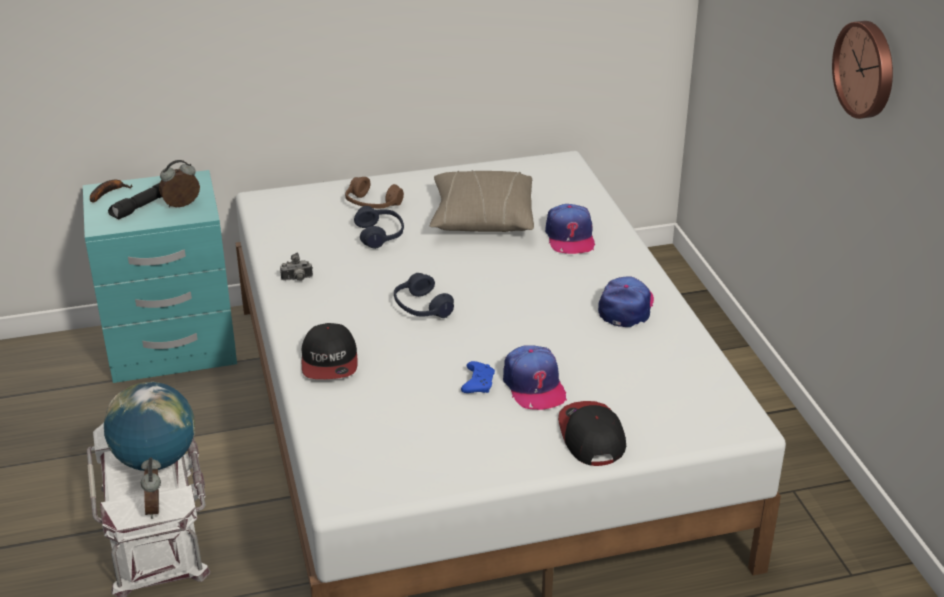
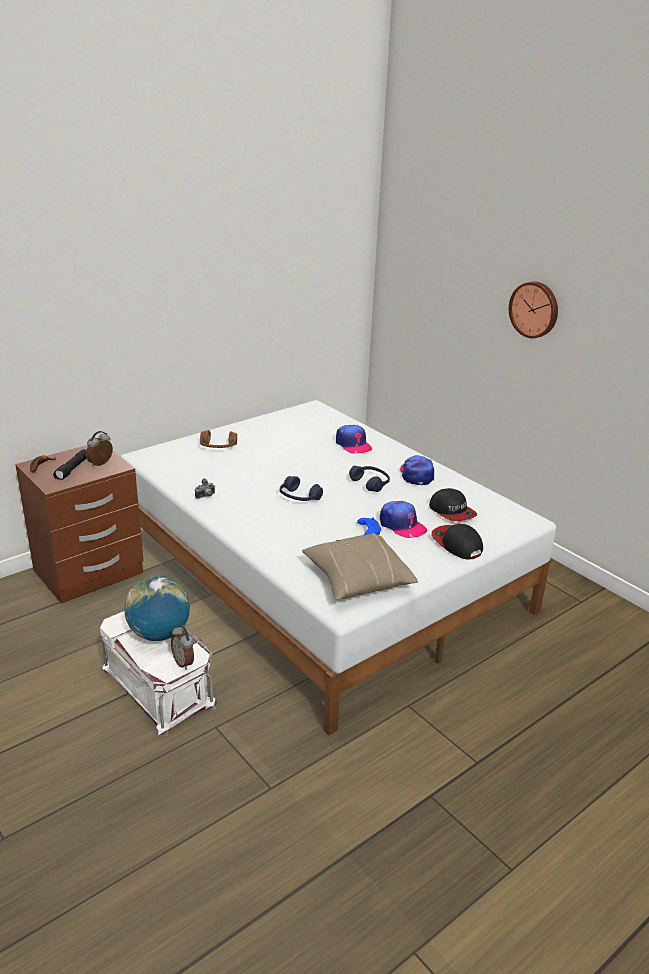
camera: 25 degrees left, 5 degrees down
turquoise nightstand [83,170,237,383] -> brown nightstand [15,445,144,604]
cap [302,323,358,379] -> cap moved to [429,488,477,521]
blue headphones [354,206,404,249] -> blue headphones moved to [349,466,390,492]
beige pillow [430,170,534,232] -> beige pillow moved to [302,533,418,599]

